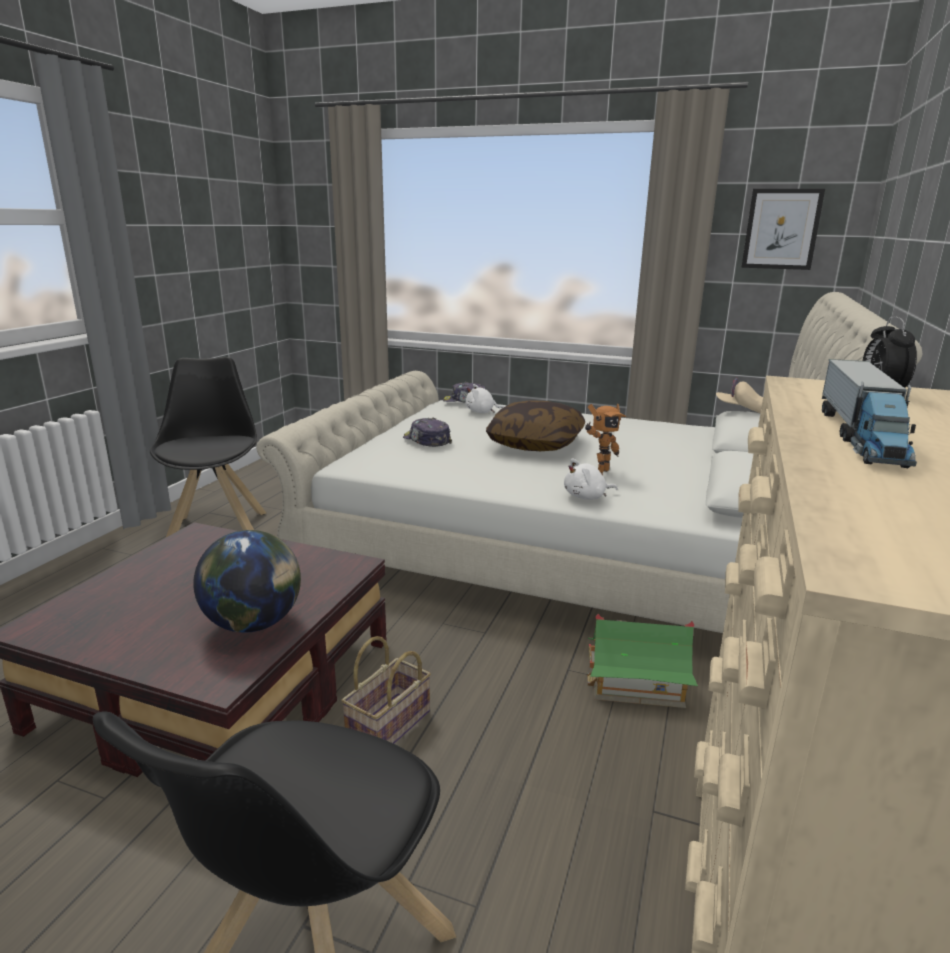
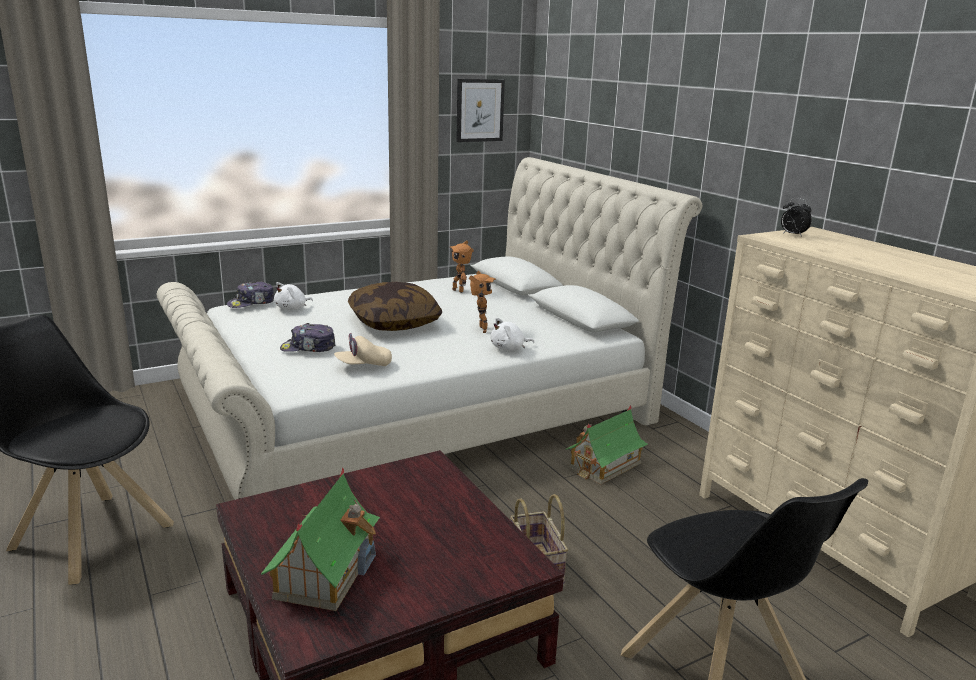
camera: 50 degrees left, 0 degrees up
globe [193,530,301,633] -> none
white plush toy [564,458,618,500] -> white plush toy turned 45 degrees clockwise [491,318,535,351]
beige cap [716,378,763,413] -> beige cap moved to [334,333,392,366]
toy truck [822,359,917,468] -> none
none -> toy house [261,467,380,611]
none -> toy robot [450,240,474,293]

